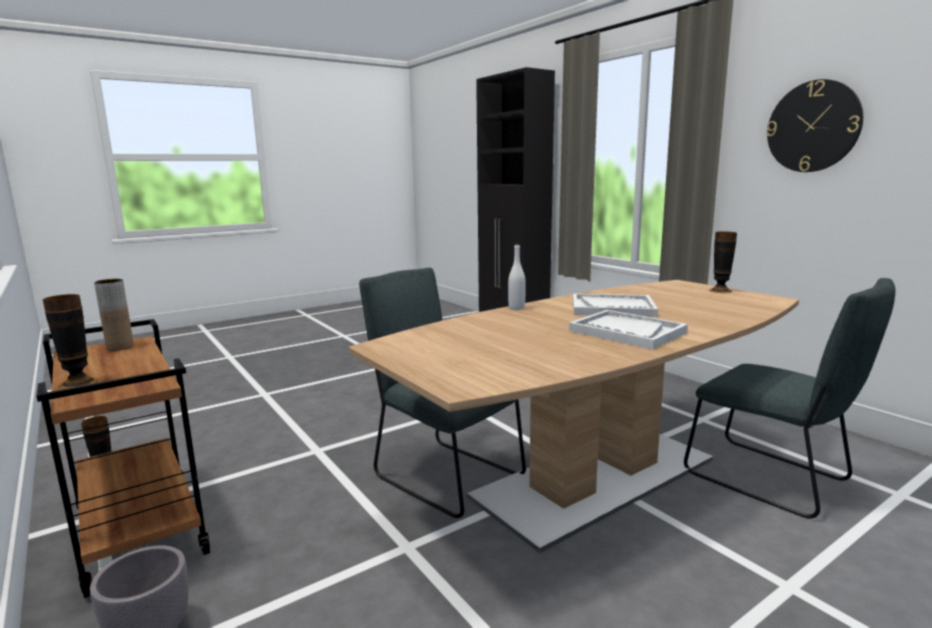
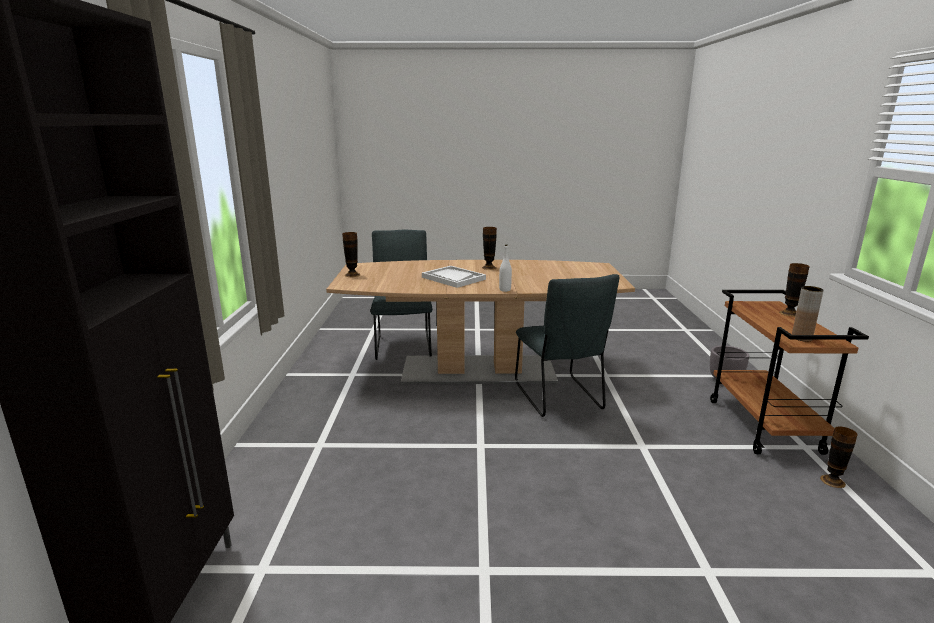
camera: 145 degrees left, 5 degrees up
white tray [569,310,688,350] -> vase [482,227,497,270]
wall clock [766,79,863,172] -> none

